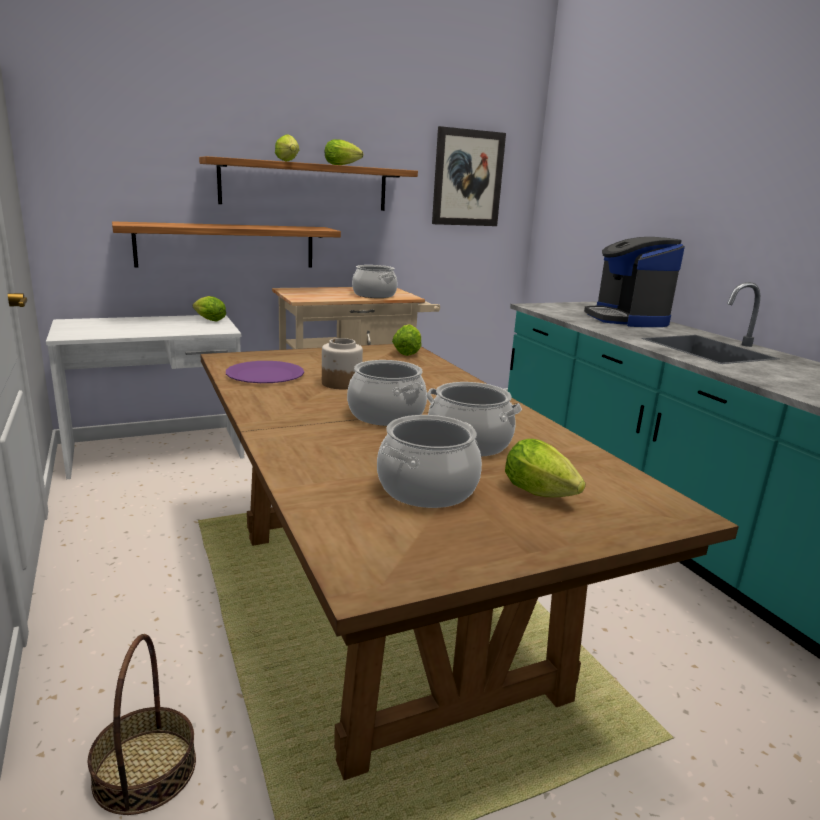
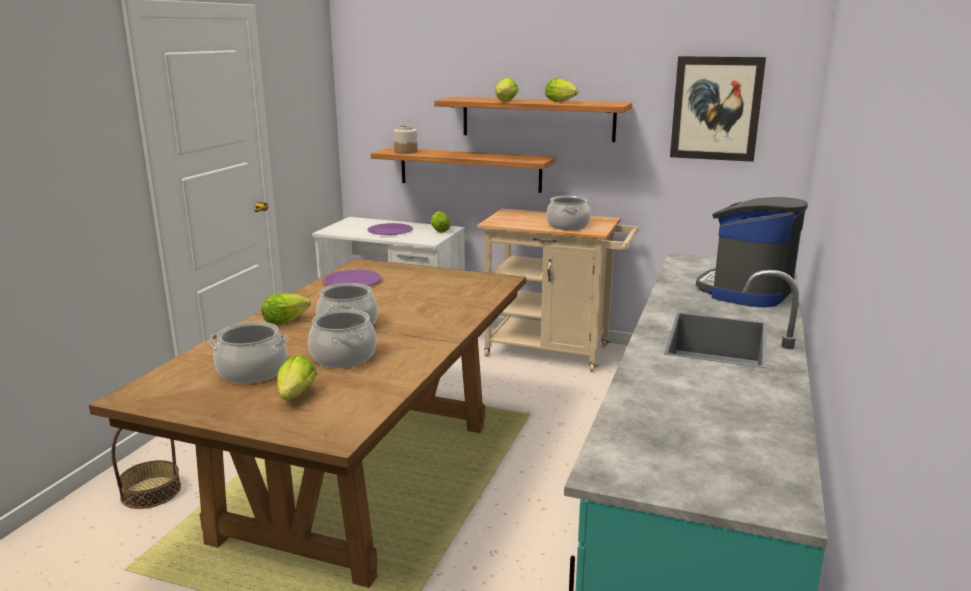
camera: 45 degrees right, 0 degrees up
jar [322,338,363,389] -> jar moved to [394,125,418,154]
lettuce [392,324,421,356] -> lettuce moved to [261,293,311,325]
none -> purple plate [368,223,412,235]

